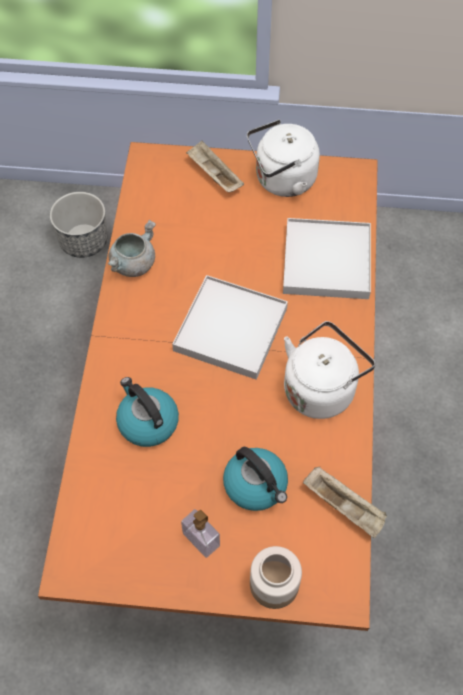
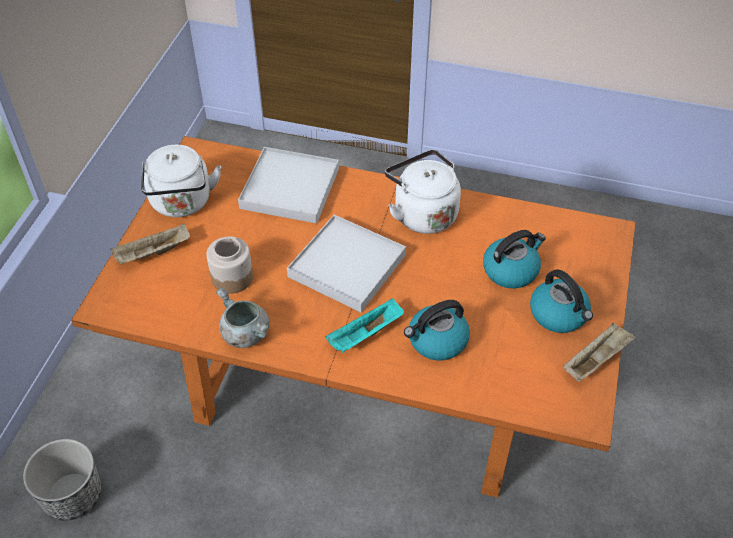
camera: 80 degrees left, 10 degrees down
soap dispenser [181,509,220,558] -> kettle [530,269,593,333]
jar [250,546,302,609] -> jar moved to [206,236,253,294]
beige tray [303,467,387,538] -> beige tray moved to [563,323,636,382]
none -> turquoise tray [325,298,404,353]

